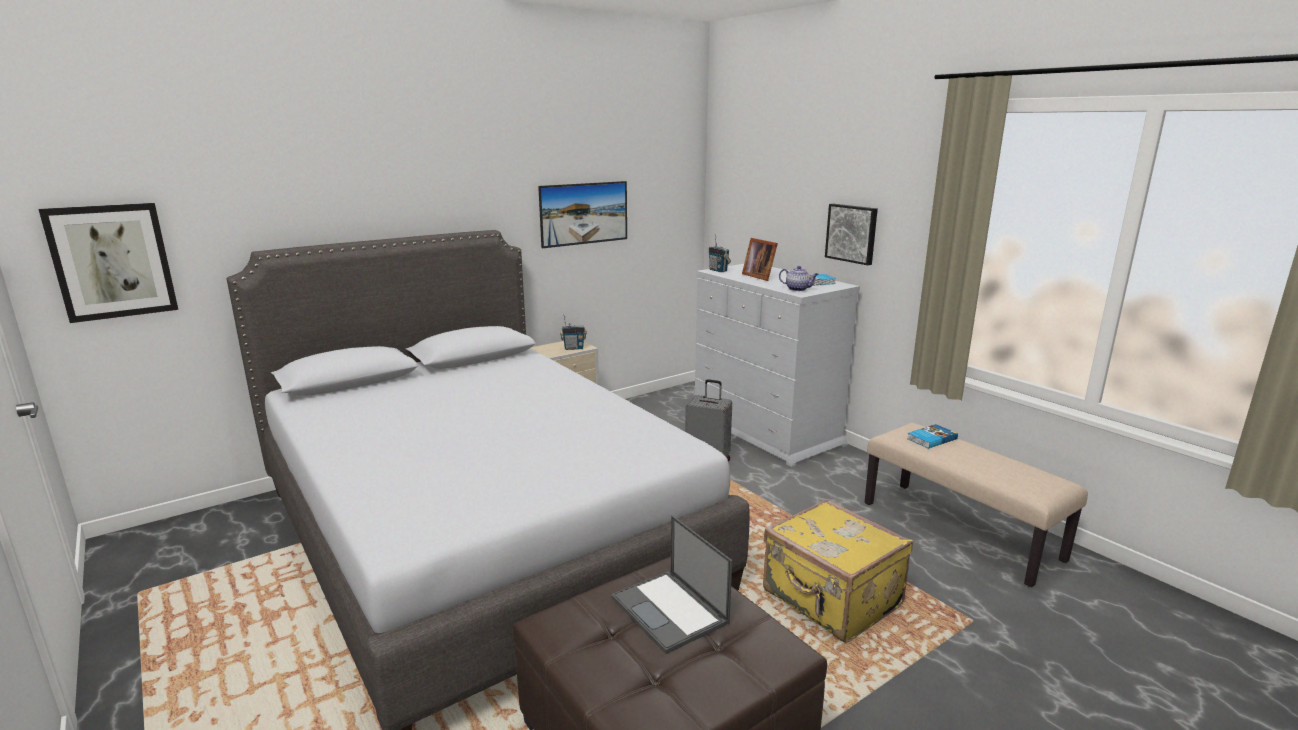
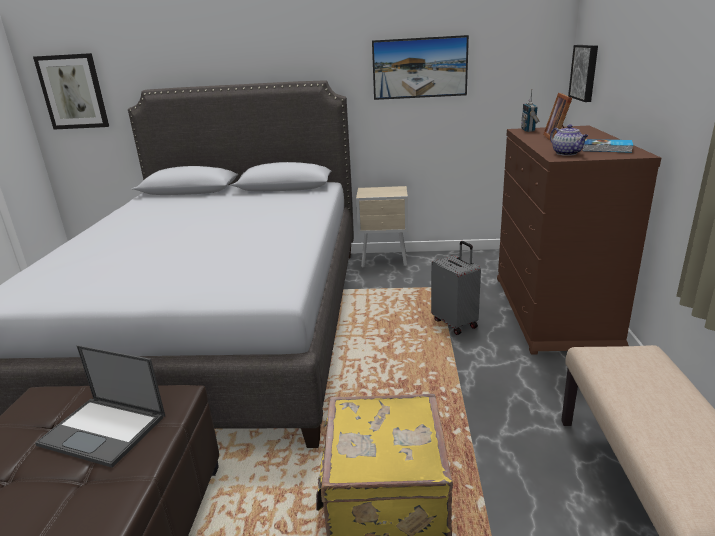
camera: 40 degrees right, 5 degrees up
radio [560,314,587,350] -> none
laptop [612,515,732,654] -> laptop turned 75 degrees counterclockwise [35,345,165,468]
white dresser [695,264,860,467] -> brown dresser [497,125,661,354]
picture [825,204,878,265] -> picture moved to [568,45,598,102]
book [907,424,958,449] -> none

